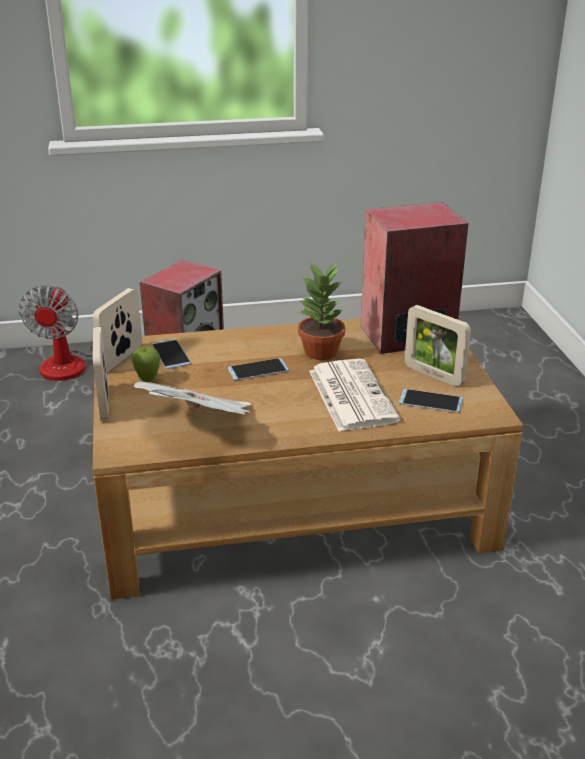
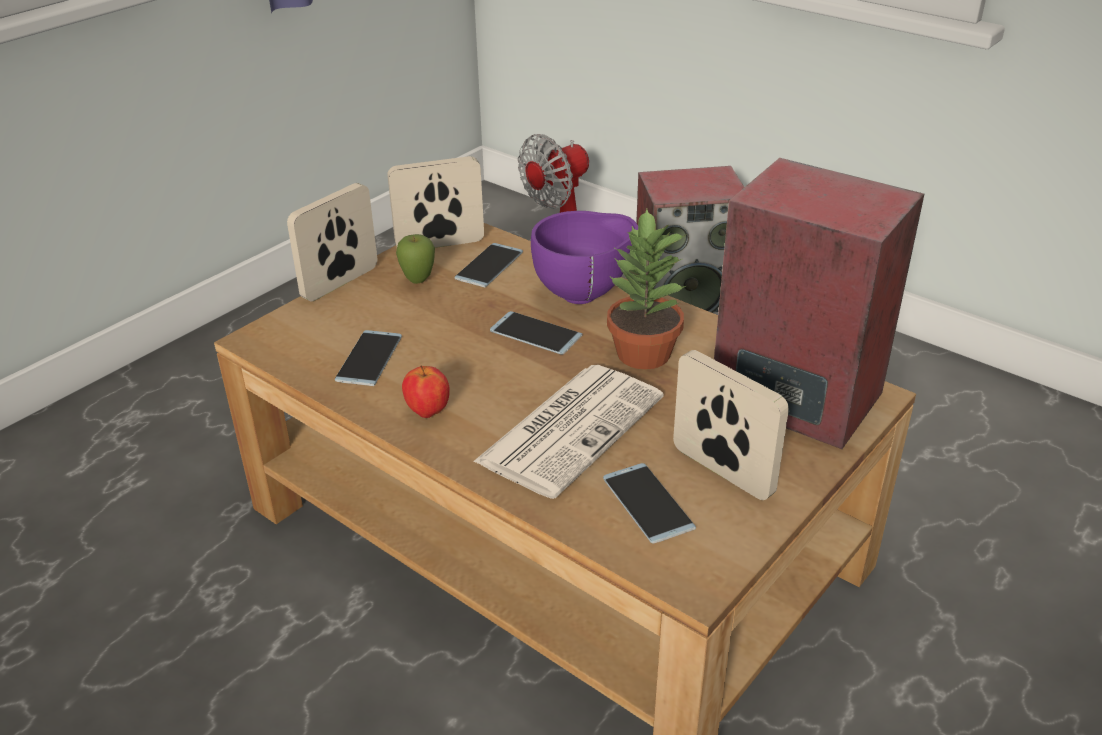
camera: 50 degrees right, 5 degrees up
newspaper [134,381,251,415] -> phone [335,330,402,386]
picture frame [405,305,471,386] -> picture frame turned 135 degrees clockwise [673,350,789,500]
none -> apple [402,365,450,418]
none -> purple bowl [531,211,638,304]

